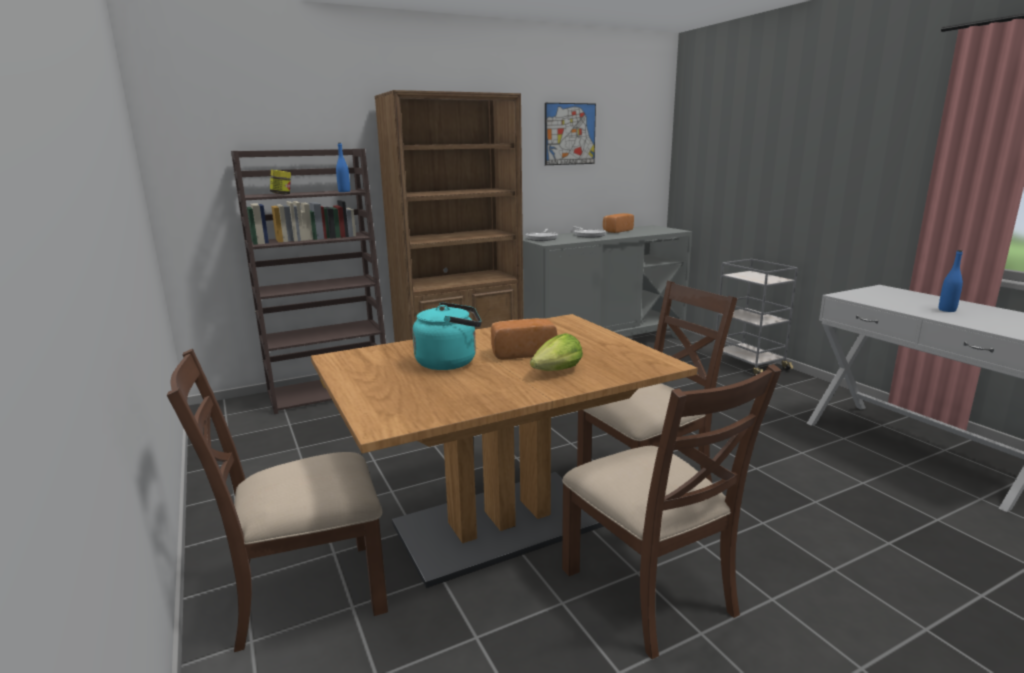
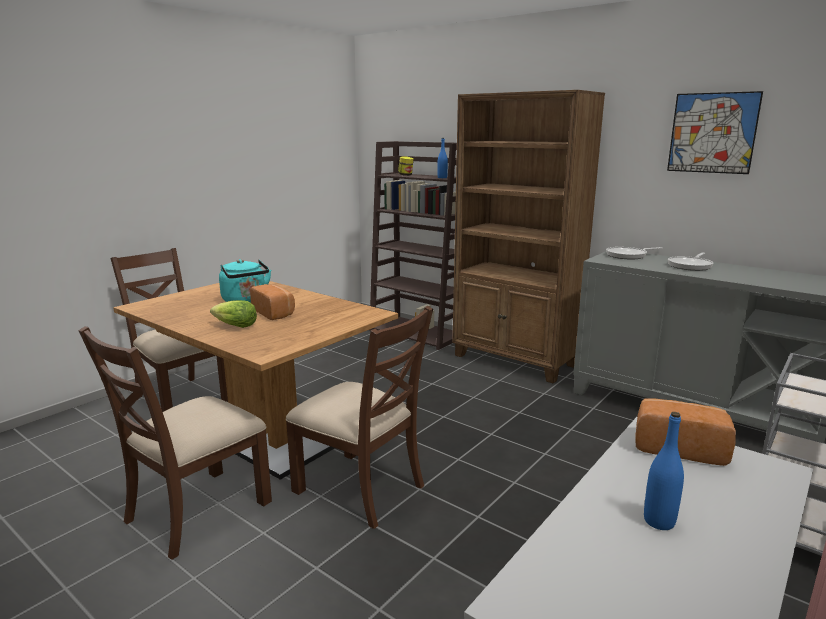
camera: 65 degrees right, 0 degrees up
bread [603,213,634,233] -> bread moved to [635,398,736,466]

